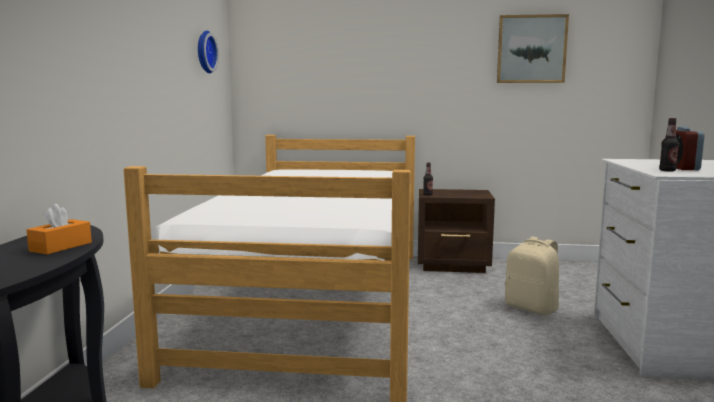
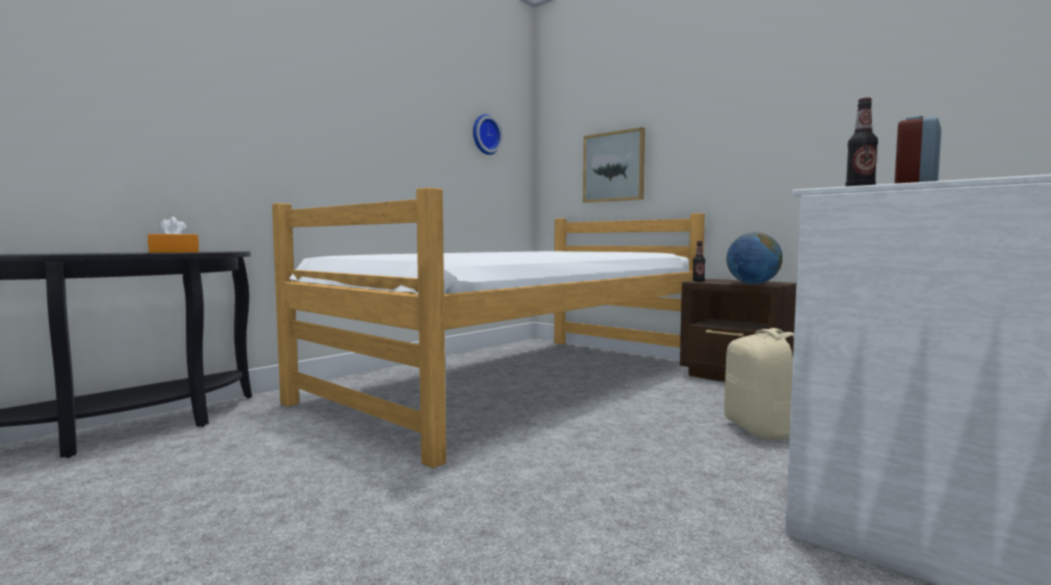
camera: 35 degrees right, 5 degrees down
picture [497,14,569,83] -> picture moved to [583,127,645,203]
none -> globe [726,232,783,284]

